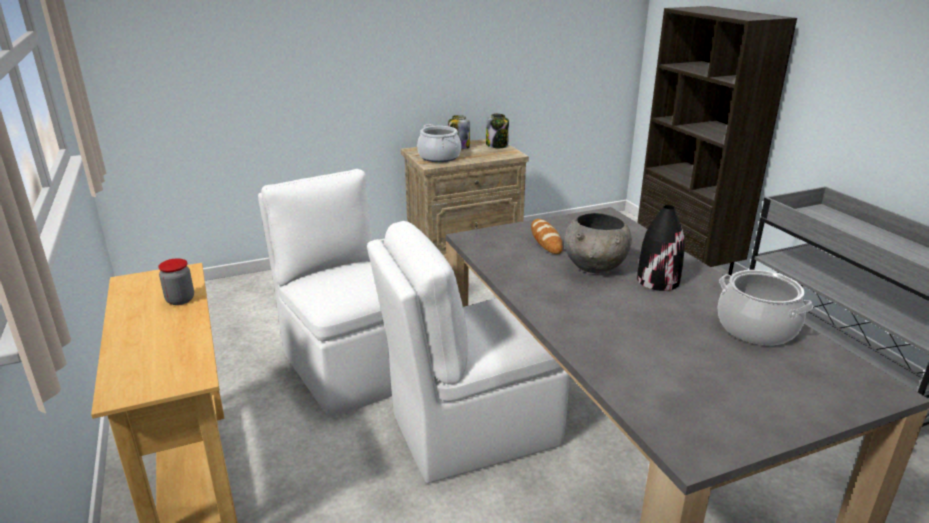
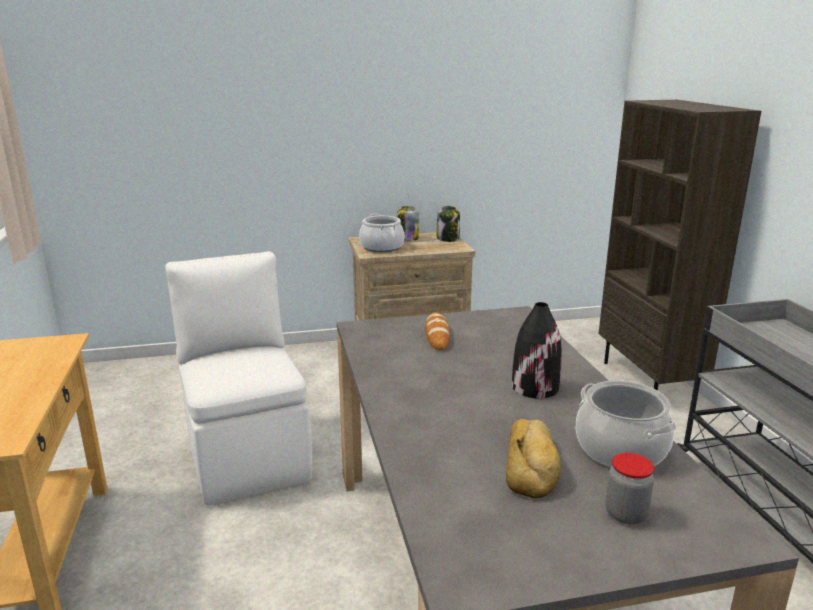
camera: 10 degrees right, 5 degrees down
jar [158,258,194,305] -> jar moved to [606,453,654,524]
white chair [367,221,569,483] -> none
grey bowl [564,213,632,273] -> none
none -> bread [506,419,561,498]

